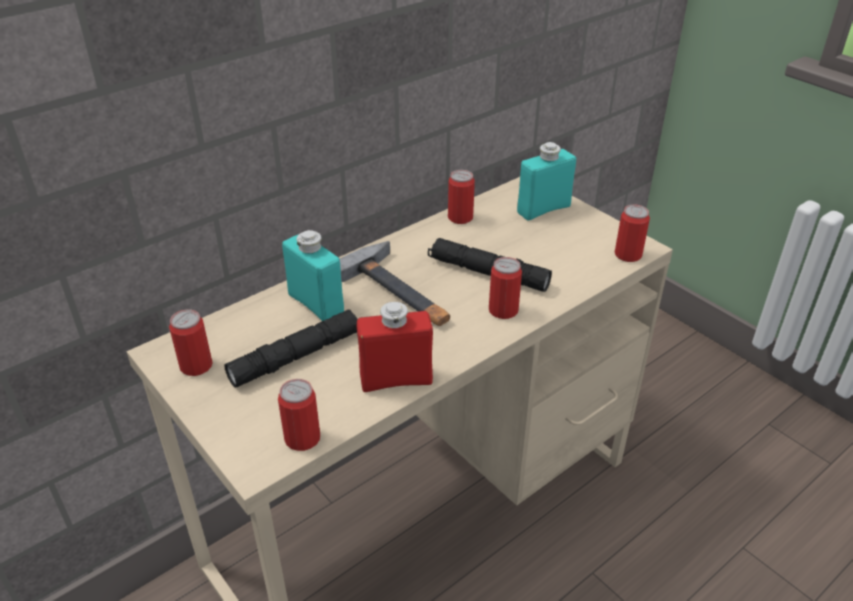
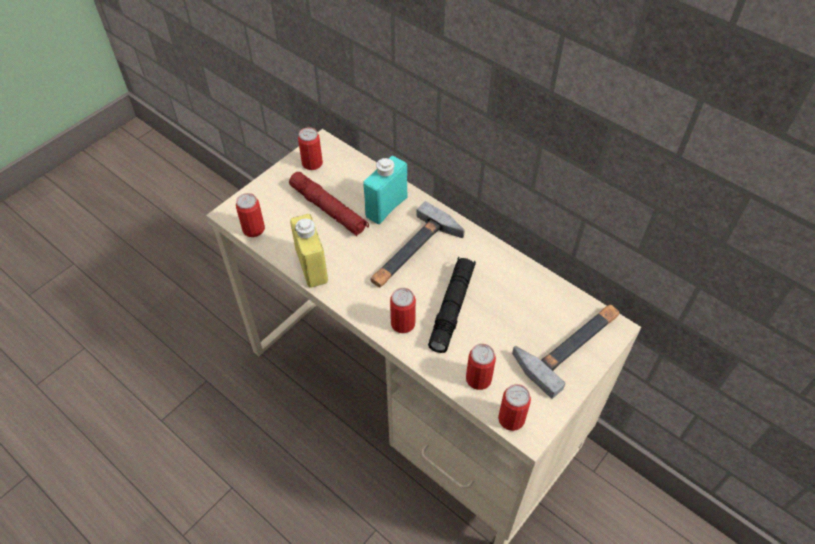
camera: 80 degrees right, 15 degrees up
black flashlight [224,310,358,388] -> red flashlight [289,172,369,236]
red bottle [357,302,433,392] -> yellow bottle [290,214,328,288]
can [448,170,475,224] -> can moved to [466,344,496,390]
turquoise bottle [517,142,576,221] -> hammer [512,305,619,399]

